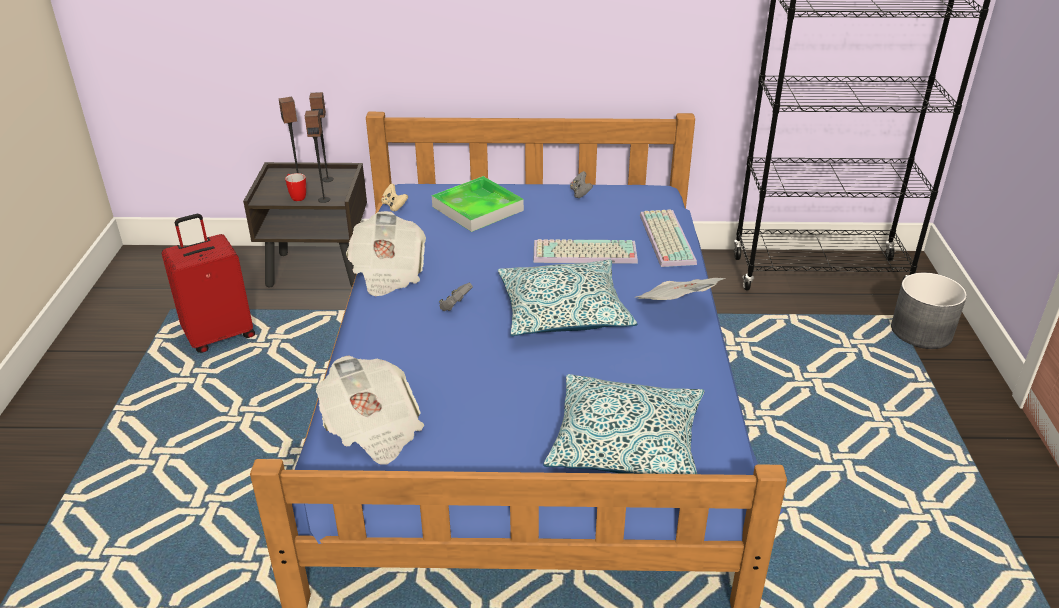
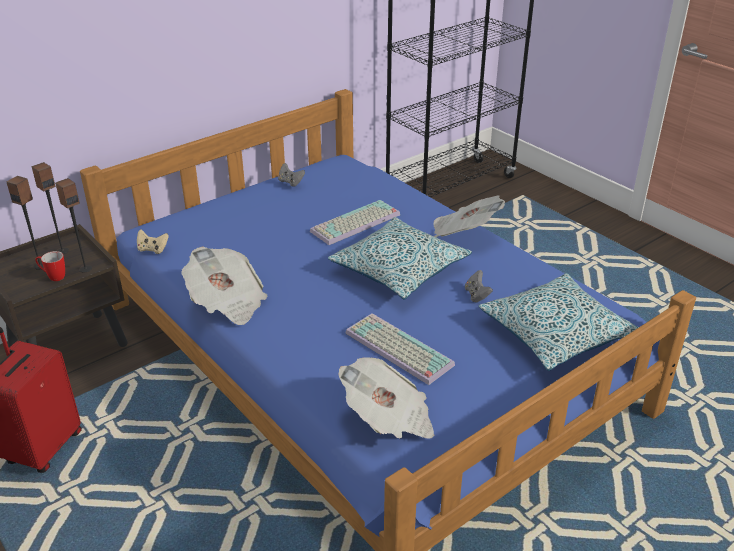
camera: 40 degrees left, 0 degrees up
tray [432,176,524,232] -> none
grey game controller [439,283,473,311] -> grey game controller moved to [465,270,493,302]
keyboard [640,210,697,267] -> keyboard moved to [345,313,455,385]
grey planter [891,273,967,349] -> none

